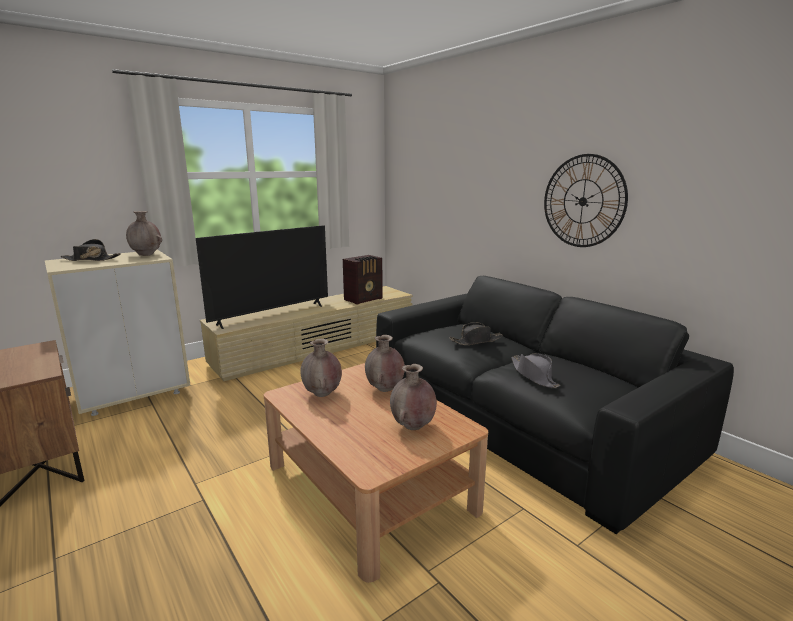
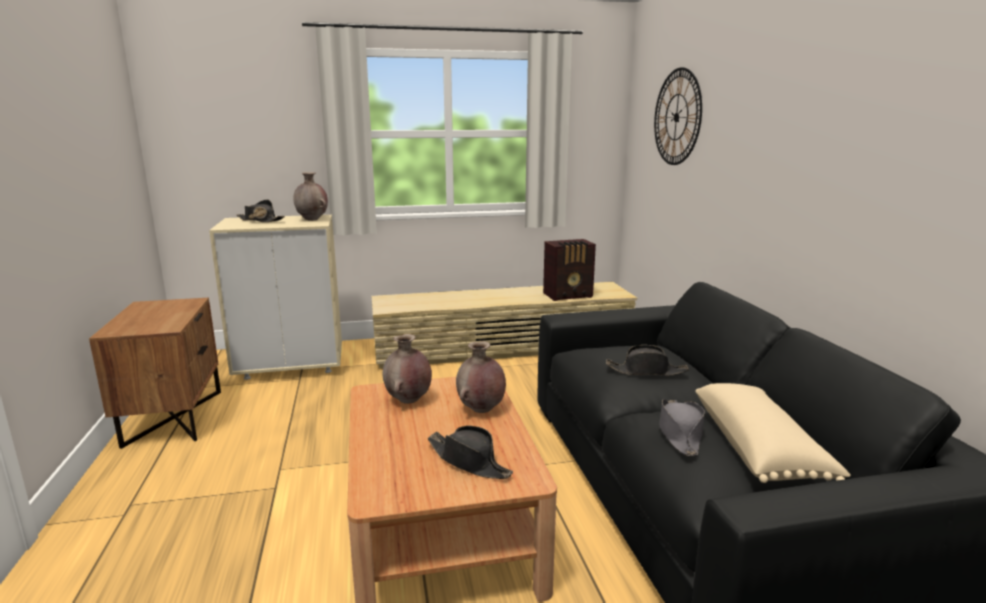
camera: 25 degrees right, 0 degrees up
television [196,225,328,329] -> none
brown vase [390,364,437,430] -> black hat [427,425,513,479]
wall clock [544,154,628,247] -> wall clock moved to [654,67,702,165]
none -> beige pillow [695,383,851,483]

